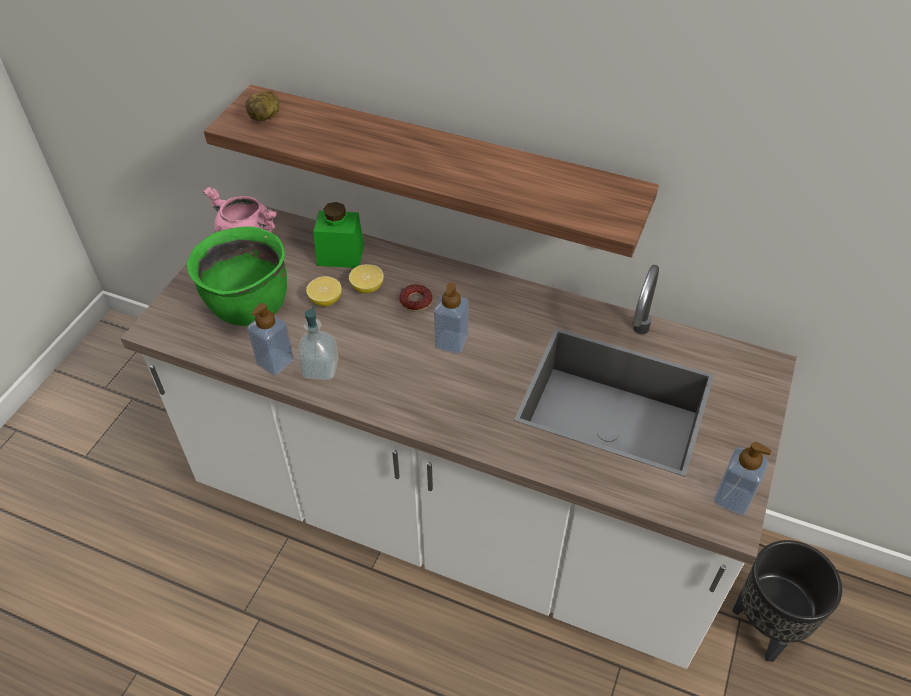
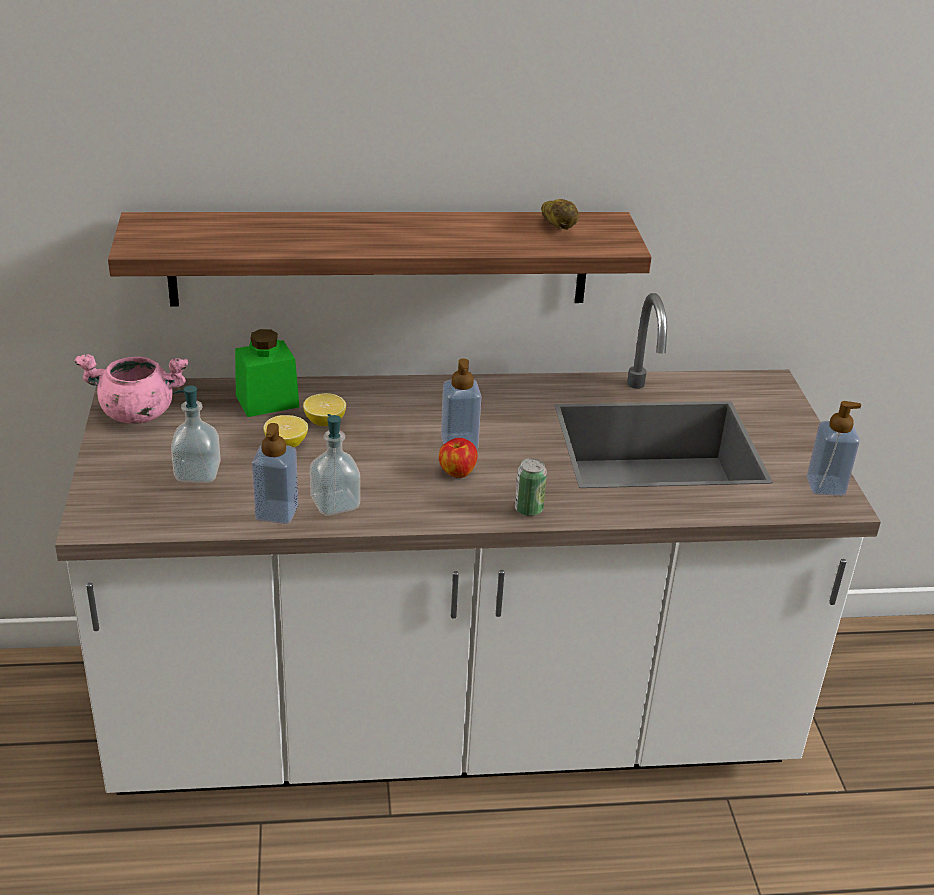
camera: 30 degrees left, 15 degrees down
green cooking pot [186,226,287,326] -> soap dispenser [171,385,221,483]
potato [245,91,280,121] -> potato moved to [541,199,579,230]
donut [399,284,432,312] -> none
black planter [732,540,842,662] -> none
none -> apple [439,438,478,478]
none -> can [515,458,547,516]

